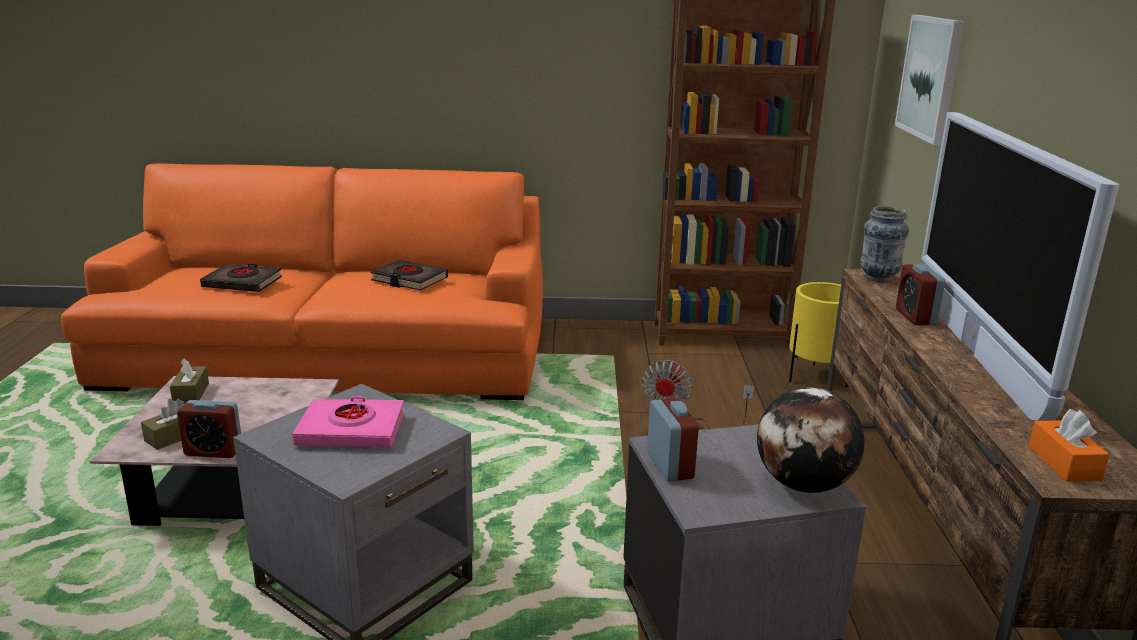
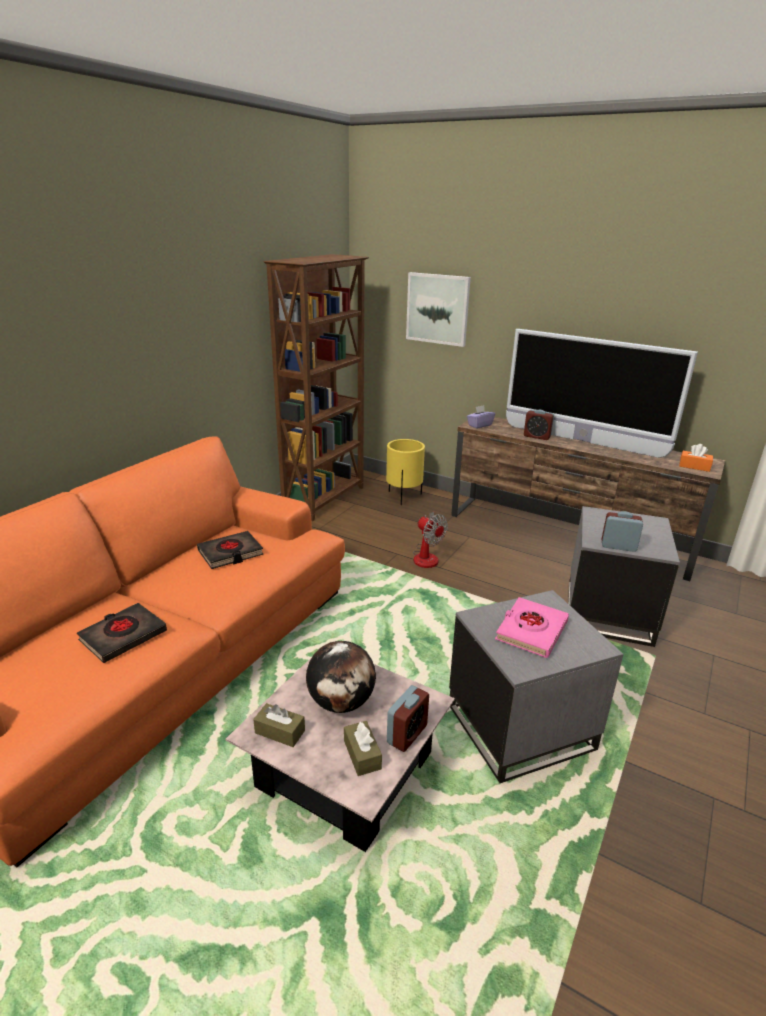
camera: 60 degrees left, 5 degrees up
globe [757,387,865,493] -> globe moved to [306,641,376,713]
vase [860,206,909,282] -> purple tissue box [467,405,495,429]

